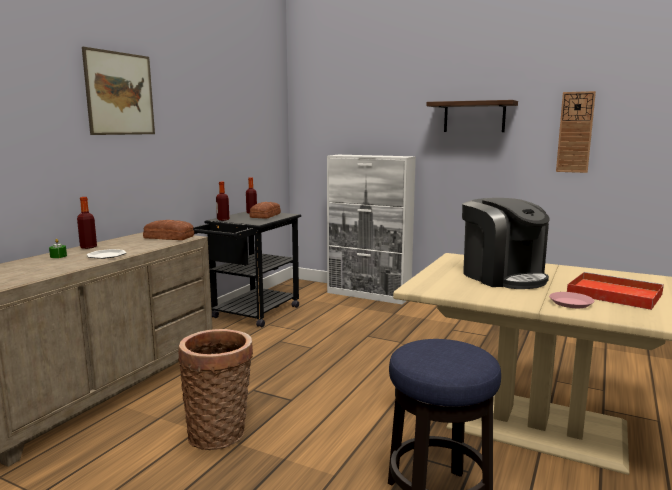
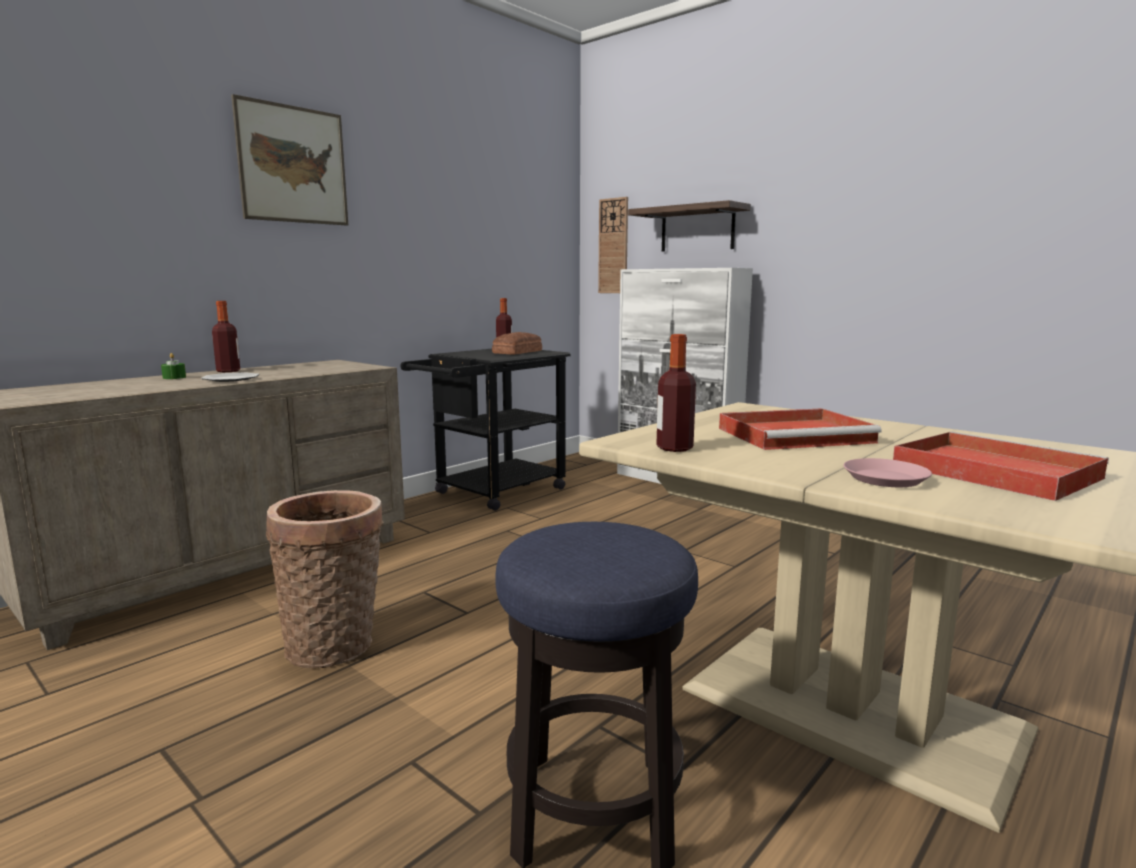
camera: 15 degrees right, 0 degrees up
bread [143,220,194,240] -> none
bottle [216,182,229,221] -> bottle moved to [656,334,696,452]
shelf [426,100,518,132] -> shelf moved to [628,200,751,252]
coffee machine [462,198,550,289] -> red tray [719,408,882,450]
wall clock [556,91,596,173] -> wall clock moved to [598,197,628,293]

